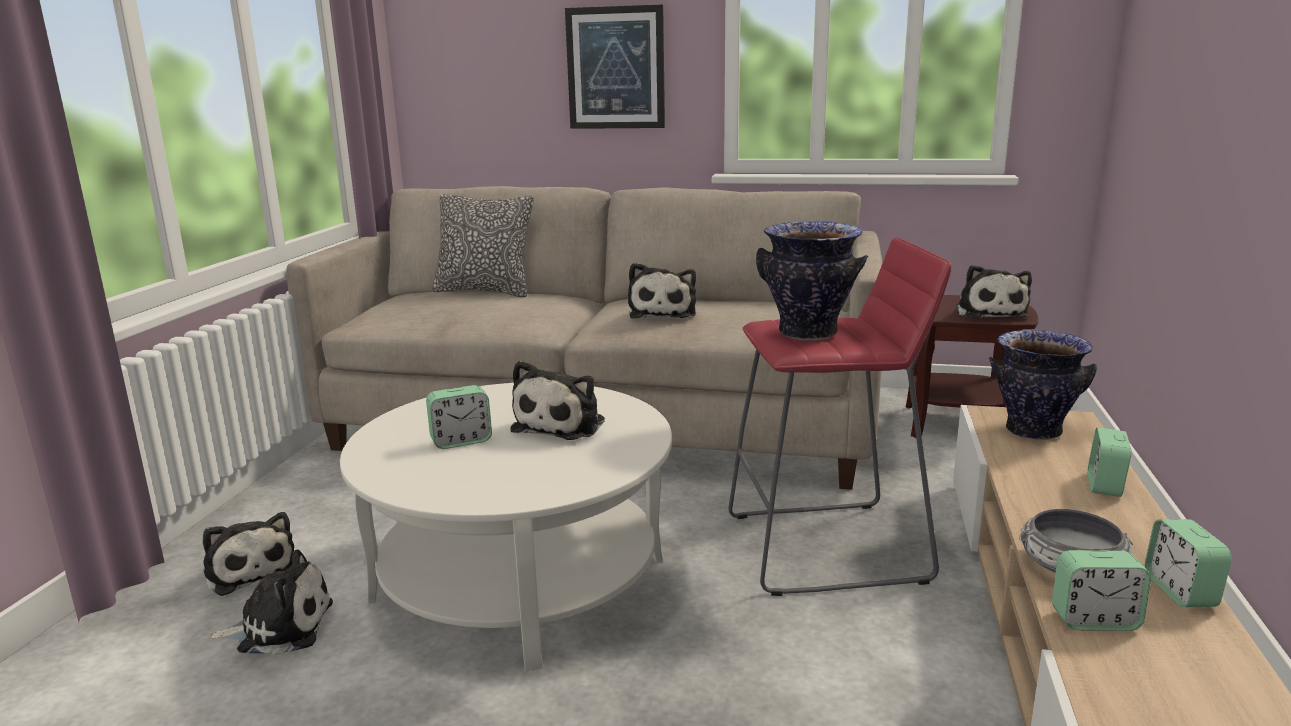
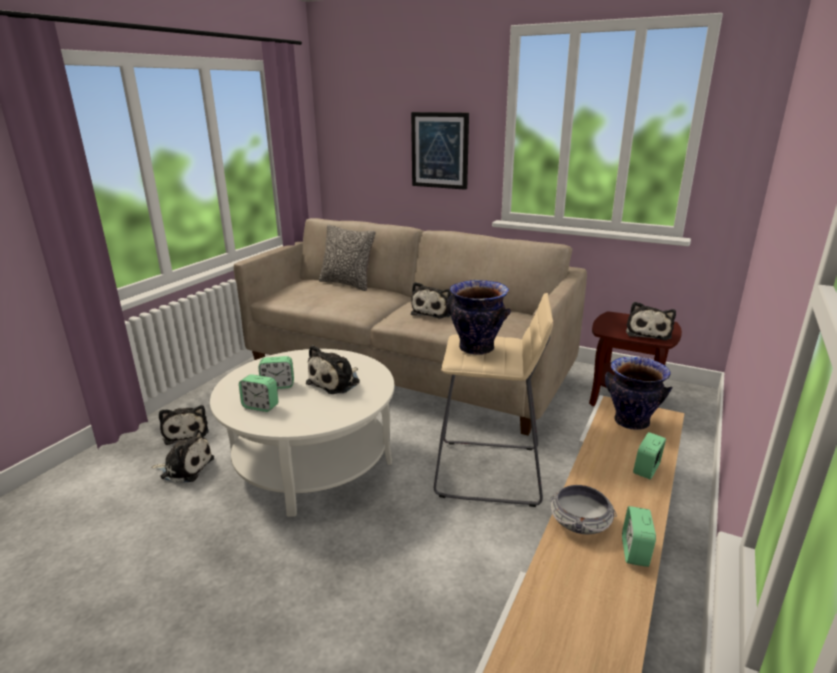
camera: 15 degrees right, 5 degrees up
red stool [728,238,951,596] -> beige stool [434,293,553,507]
alarm clock [1052,550,1151,631] -> alarm clock moved to [239,374,278,412]

